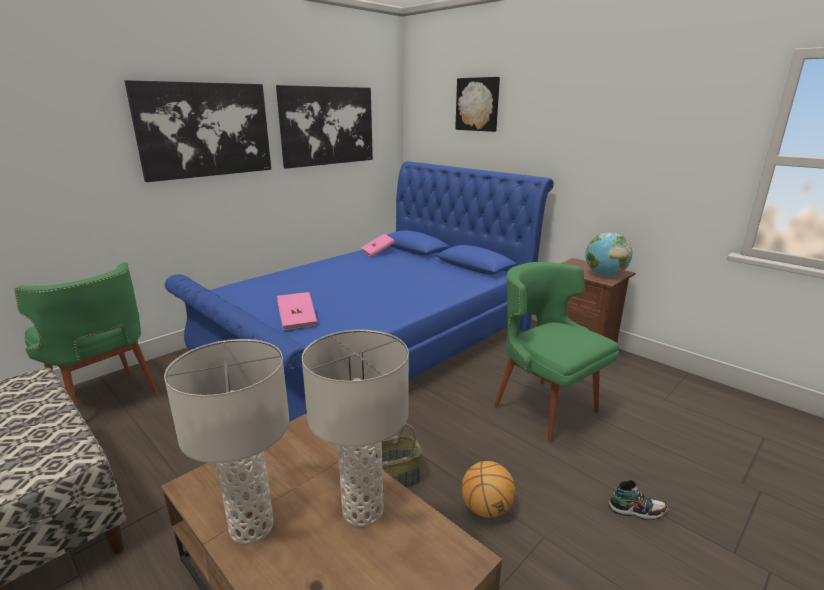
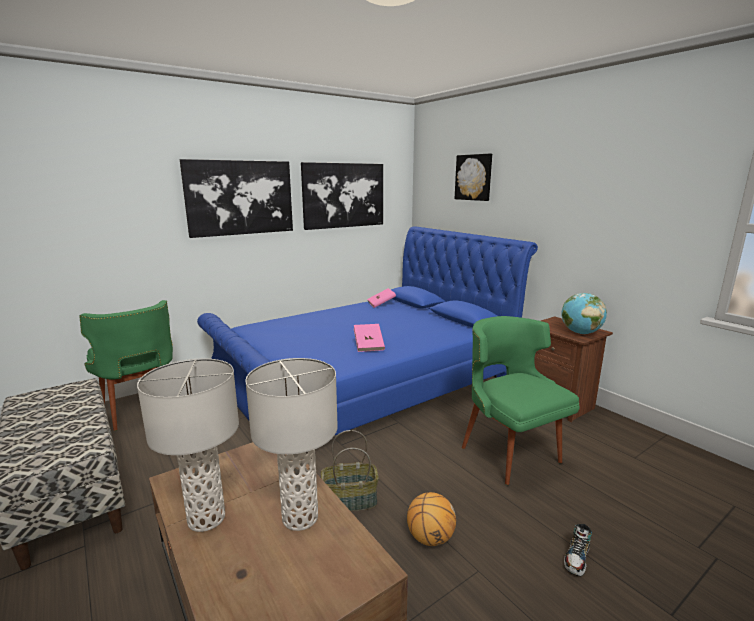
camera: 10 degrees right, 5 degrees down
pink book [277,292,318,330] -> pink book moved to [354,324,385,352]
shoe [609,480,668,520] -> shoe turned 105 degrees clockwise [564,524,592,576]

